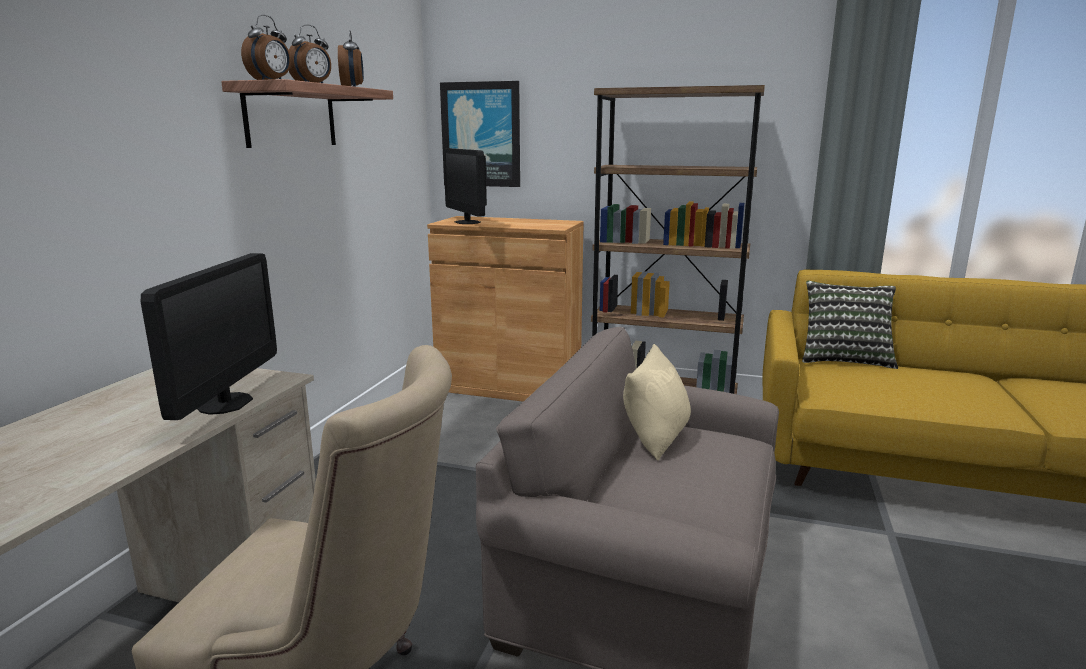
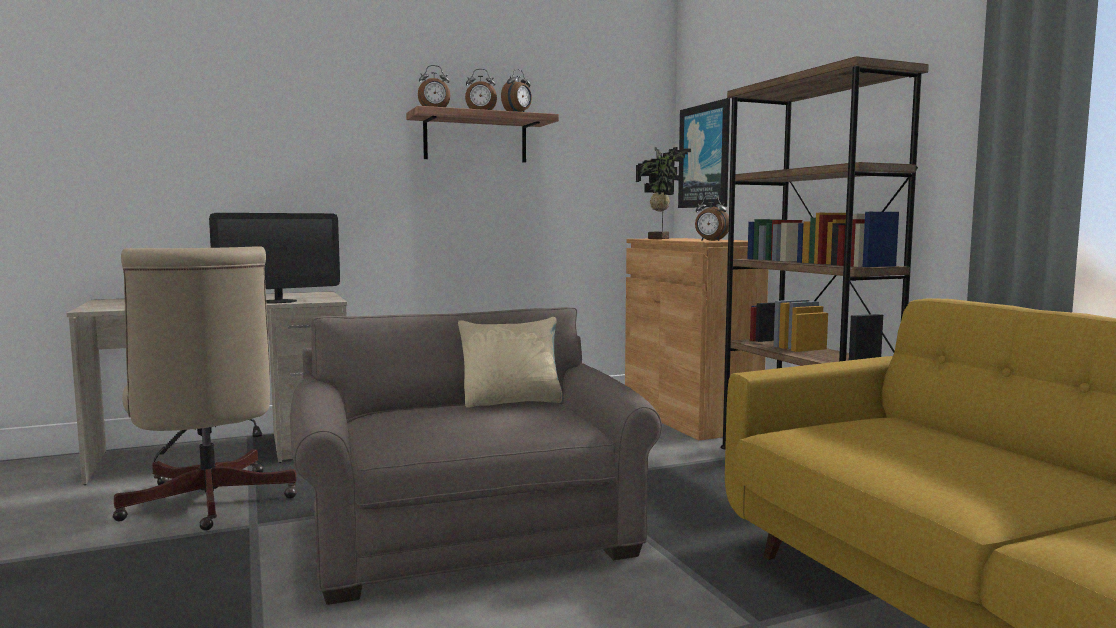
camera: 50 degrees right, 10 degrees down
monitor [443,148,487,224] -> potted plant [636,147,691,239]
pillow [802,280,898,369] -> none
none -> alarm clock [695,195,729,241]

